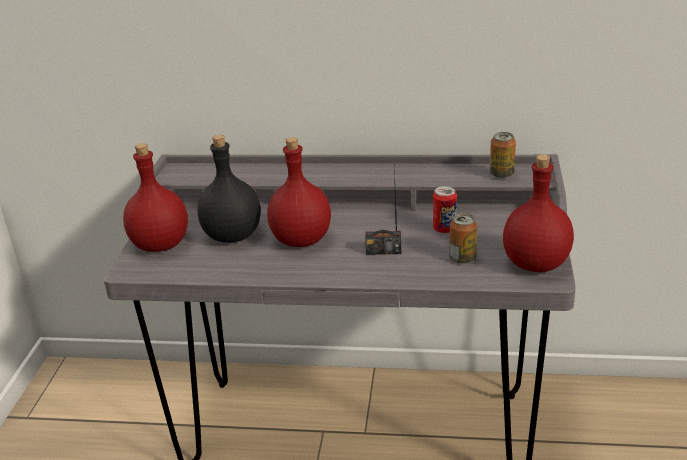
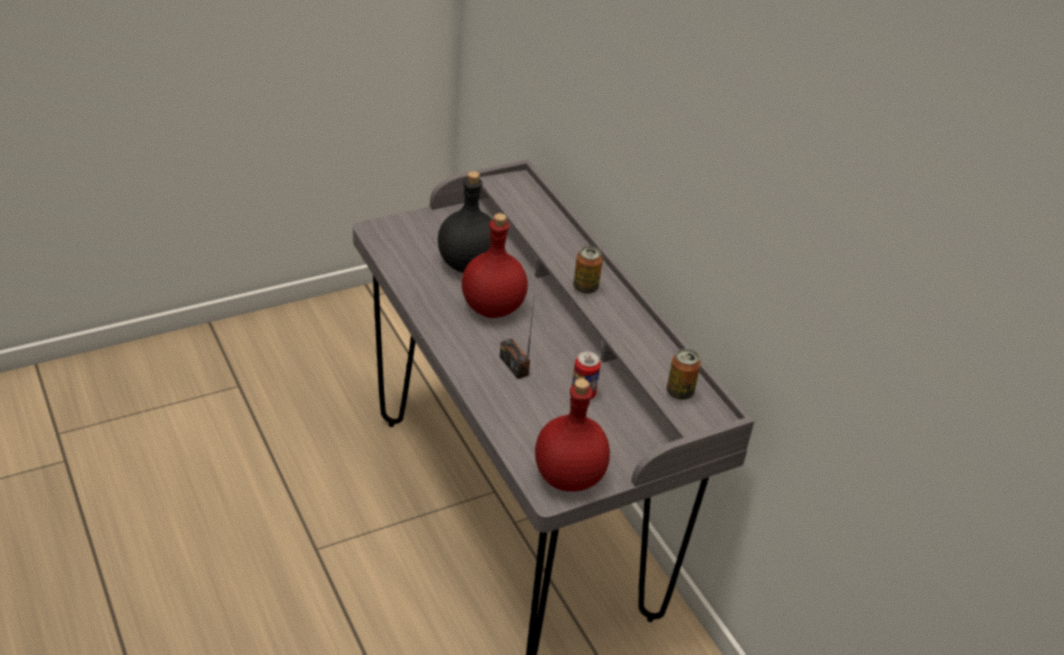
camera: 50 degrees right, 10 degrees up
red bottle [123,143,188,252] -> none
can [449,213,477,264] -> can moved to [573,246,603,294]

